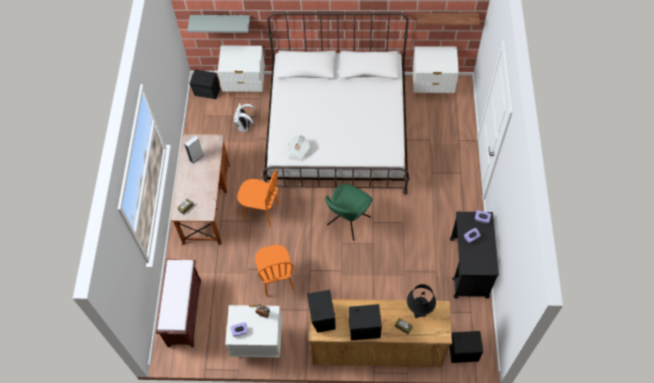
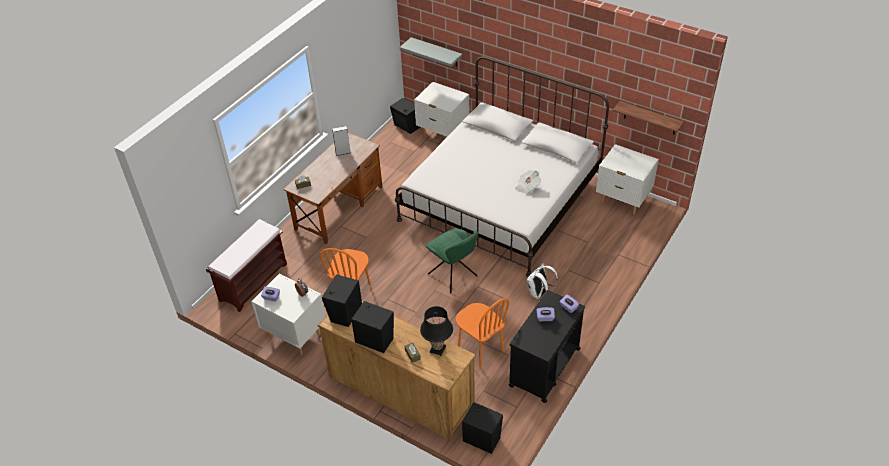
camera: 30 degrees right, 15 degrees down
white backpack [234,103,257,132] -> white backpack moved to [527,263,558,299]
orange chair [237,170,279,227] -> orange chair moved to [456,298,510,368]
newspaper [288,135,310,160] -> newspaper moved to [515,170,541,194]
green chair [325,183,373,241] -> green chair turned 105 degrees counterclockwise [426,229,478,294]

